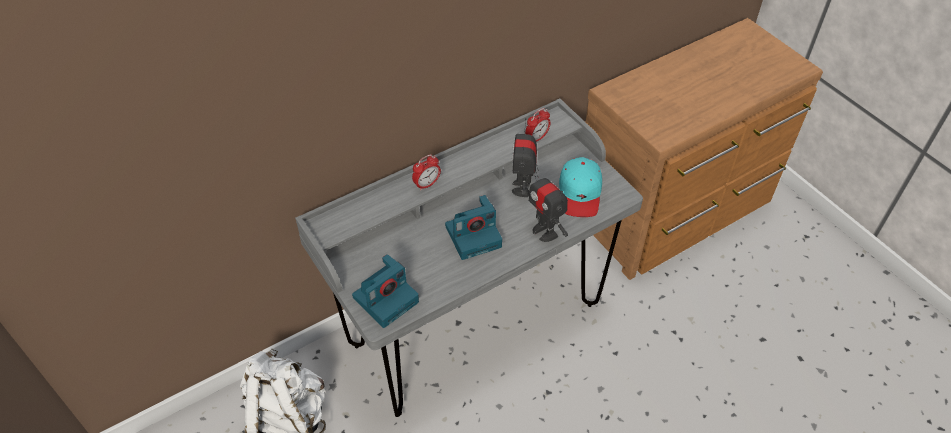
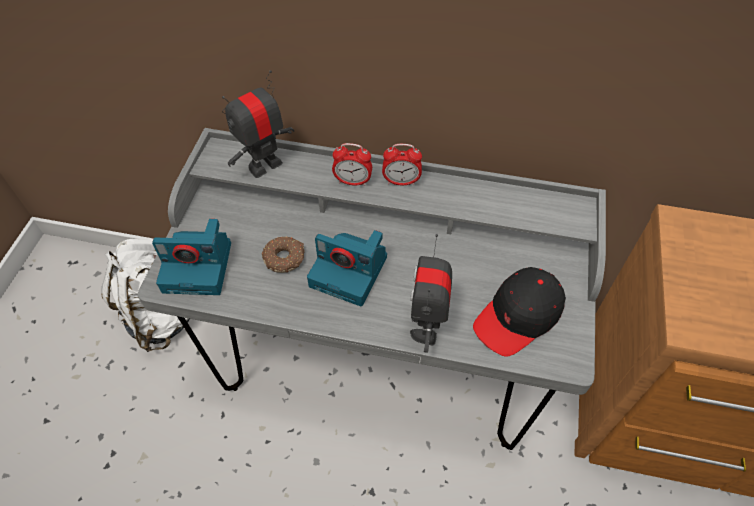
camera: 45 degrees right, 5 degrees up
toy robot [512,118,537,197] -> toy robot moved to [222,70,294,178]
alarm clock [525,108,550,142] -> alarm clock moved to [382,144,422,185]
turquoise cap [559,157,602,217] -> black cap [473,267,566,357]
none -> donut [262,236,305,273]

